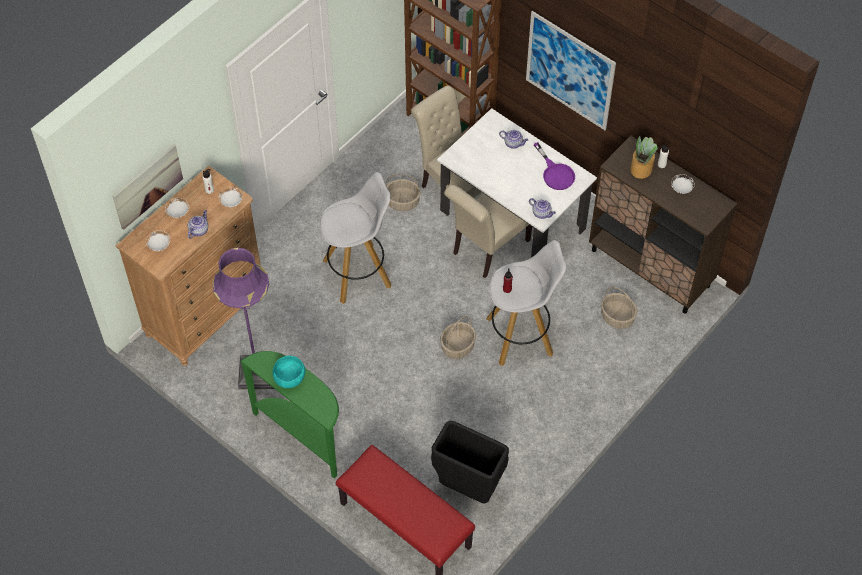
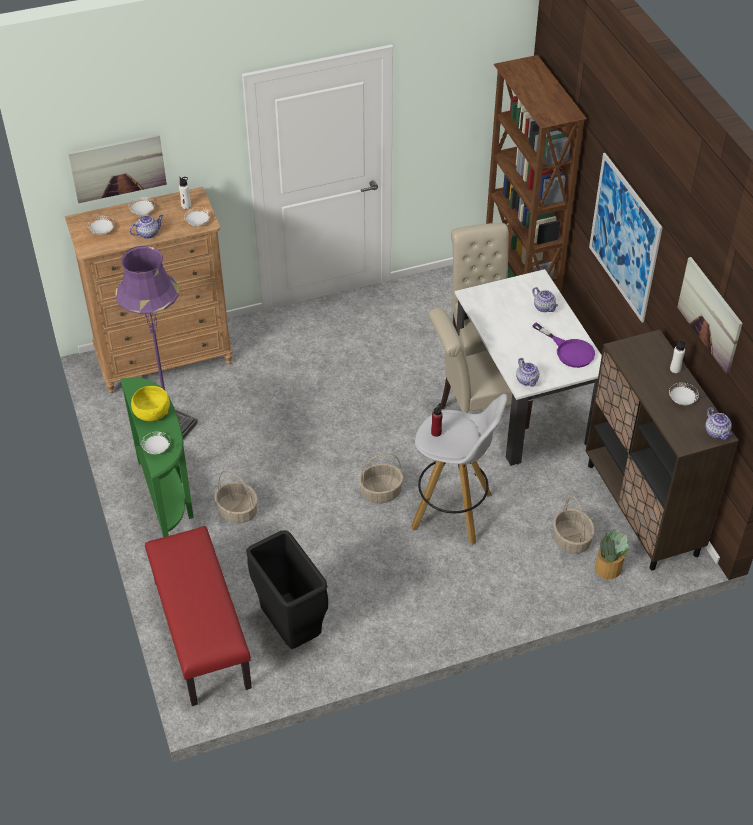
camera: 30 degrees right, 10 degrees down
turquoise bowl [272,356,305,388] -> yellow bowl [131,386,170,421]
white stool [320,172,391,304] -> none
basket [386,174,421,211] -> basket moved to [214,471,258,523]
purple frying pan [534,142,575,190] -> purple frying pan turned 45 degrees counterclockwise [532,322,595,368]
potted plant [631,136,659,179] -> potted plant moved to [595,529,629,579]
none -> white plate [141,432,170,454]
none -> picture [677,257,743,374]
none -> teapot [705,407,732,440]

